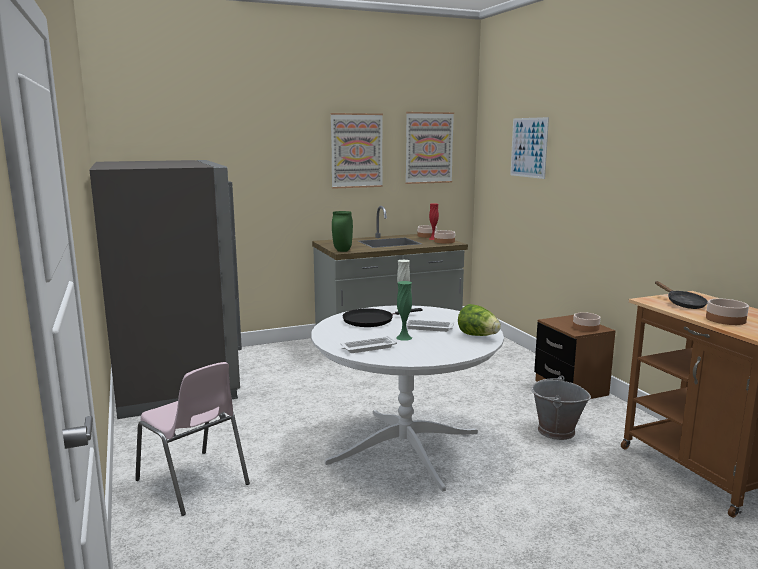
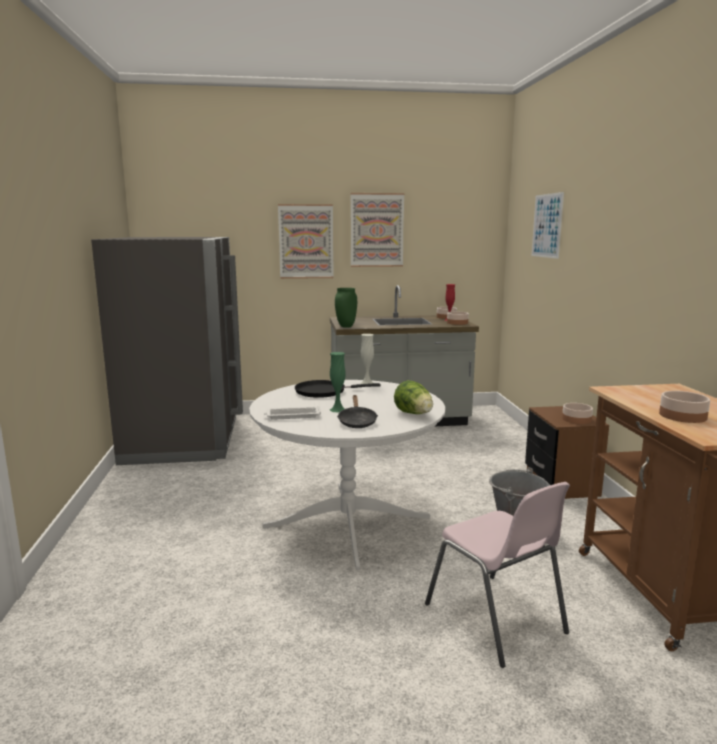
camera: 15 degrees right, 0 degrees up
pink chair [135,362,250,516] -> pink chair moved to [425,482,570,668]
picture [405,112,454,184] -> picture moved to [278,204,334,279]
white tray [406,319,454,332] -> none
black frying pan [655,281,708,309] -> black frying pan moved to [337,395,378,428]

